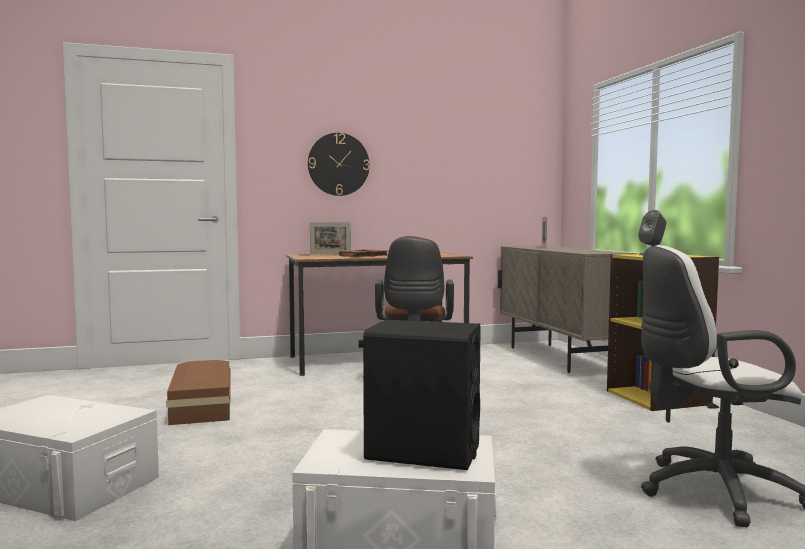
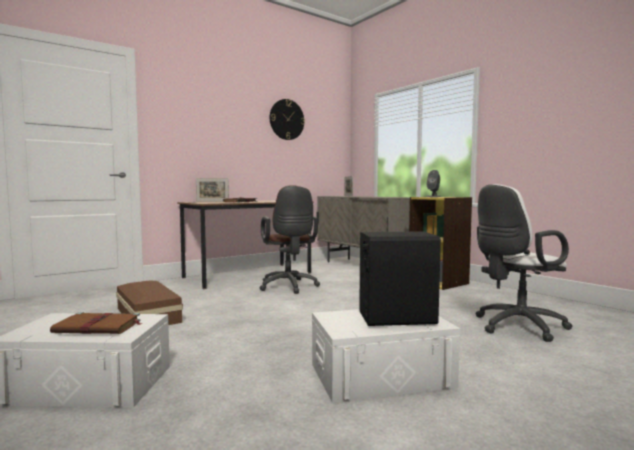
camera: 20 degrees left, 0 degrees up
wall clock [308,133,370,196] -> wall clock moved to [270,99,305,140]
none -> brown book [50,312,142,334]

